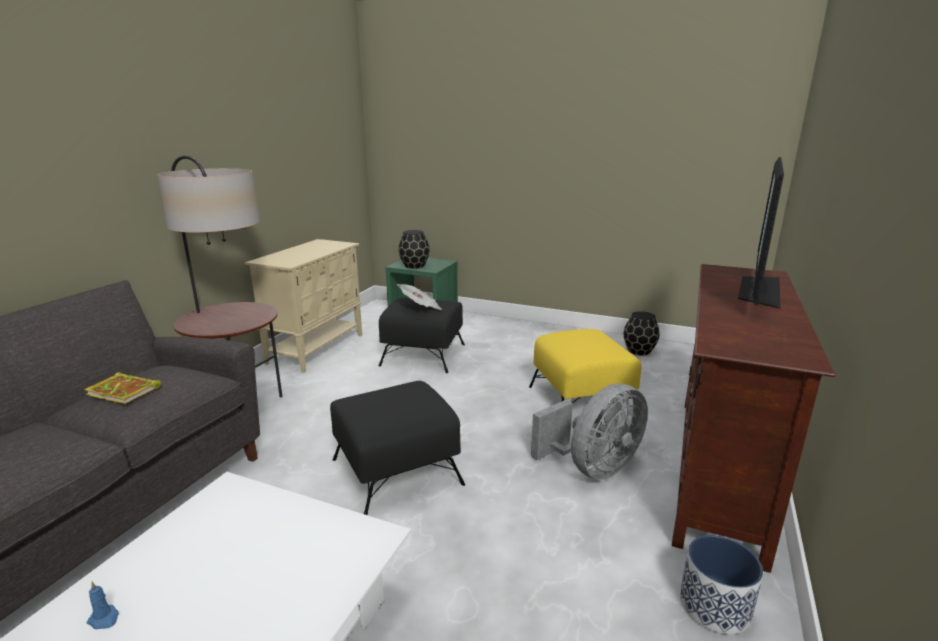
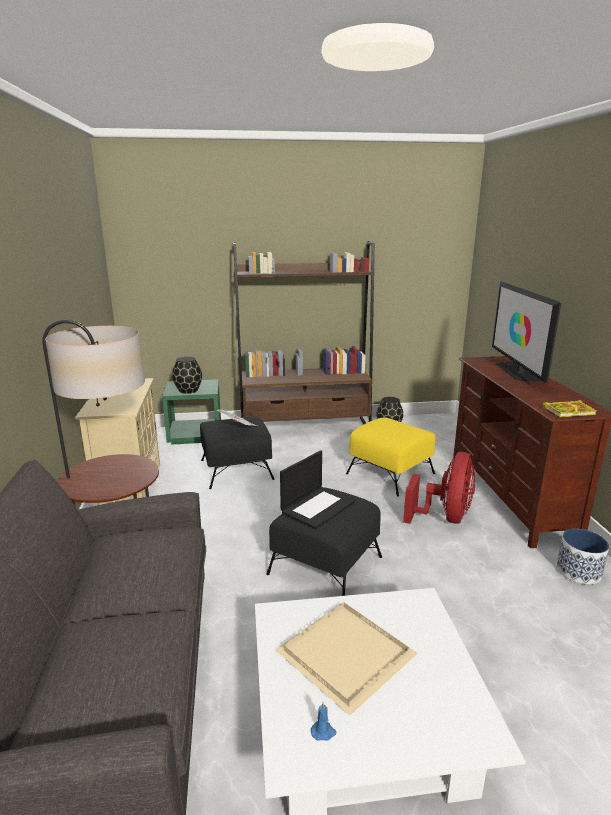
camera: 30 degrees left, 0 degrees up
book [84,372,161,404] -> book moved to [543,400,597,417]
grey fan [531,383,648,480] -> red fan [403,452,475,524]
none -> brown bookcase [233,241,375,424]
none -> beige tray [276,602,418,716]
none -> laptop [280,450,355,529]

